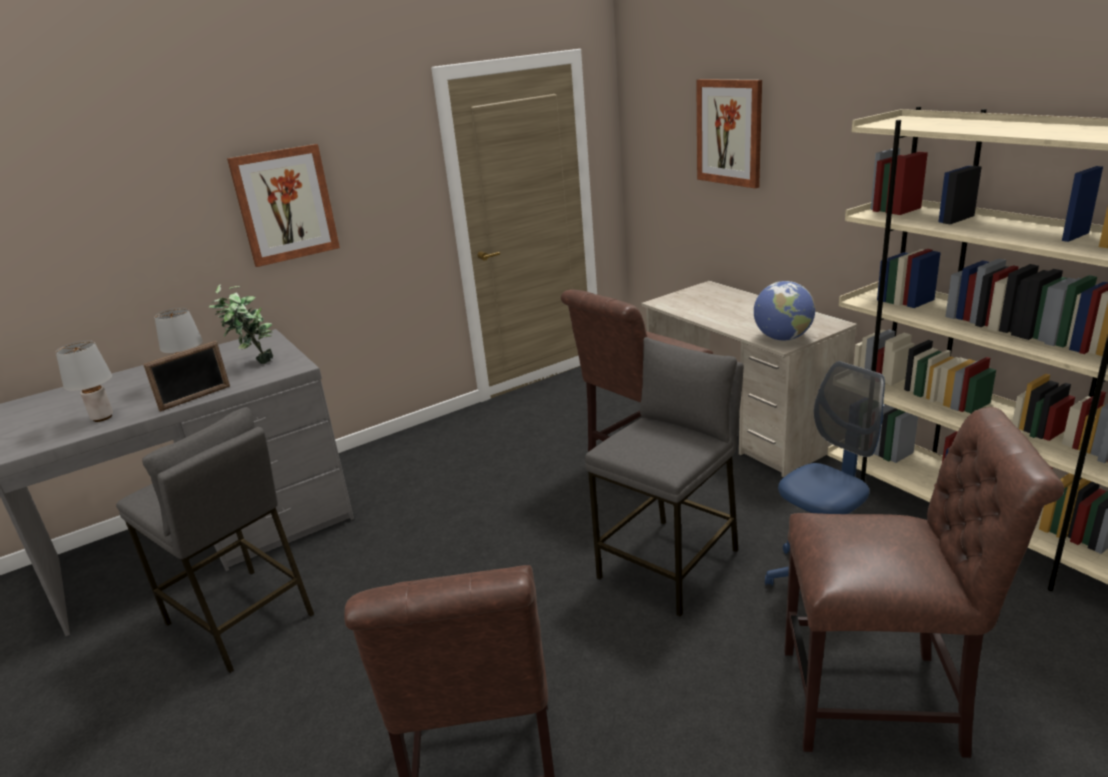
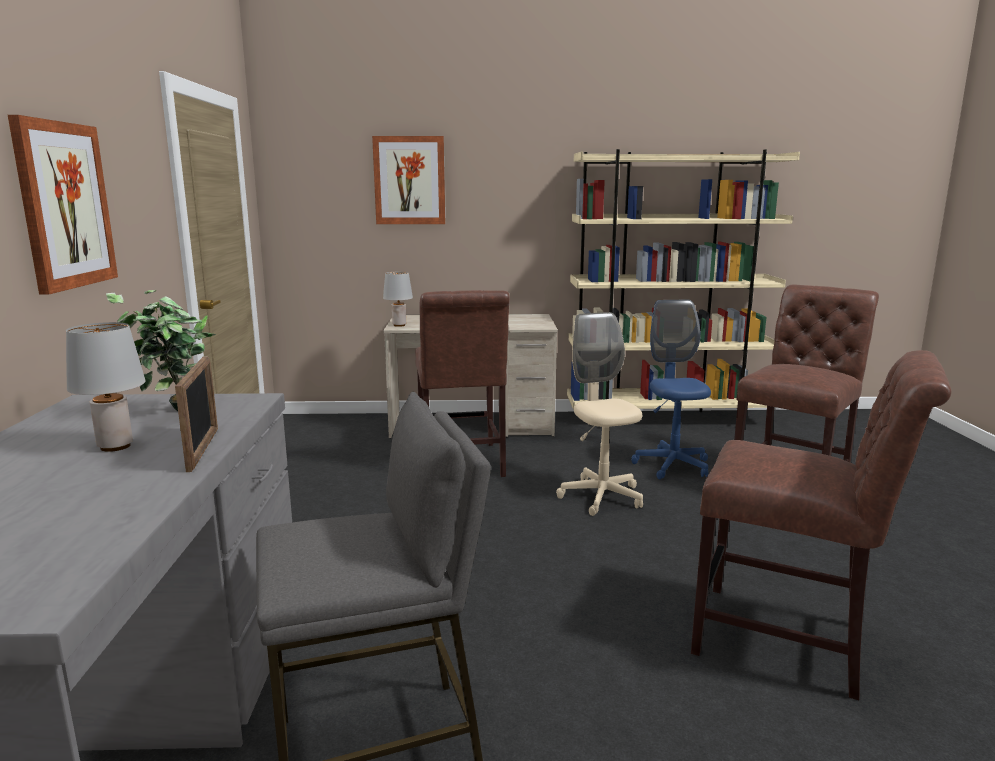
camera: 60 degrees left, 10 degrees down
grey table lamp [56,341,113,422] -> grey table lamp moved to [383,272,413,327]
grey stool [585,337,744,617] -> beige office chair [556,312,643,516]
globe [754,281,815,341] -> none

